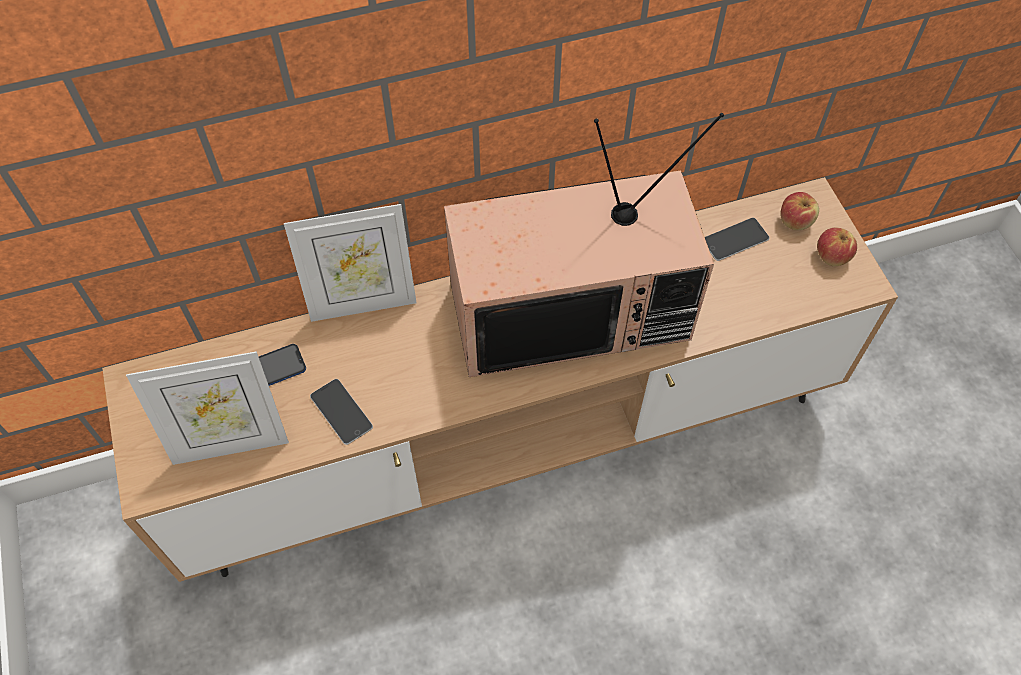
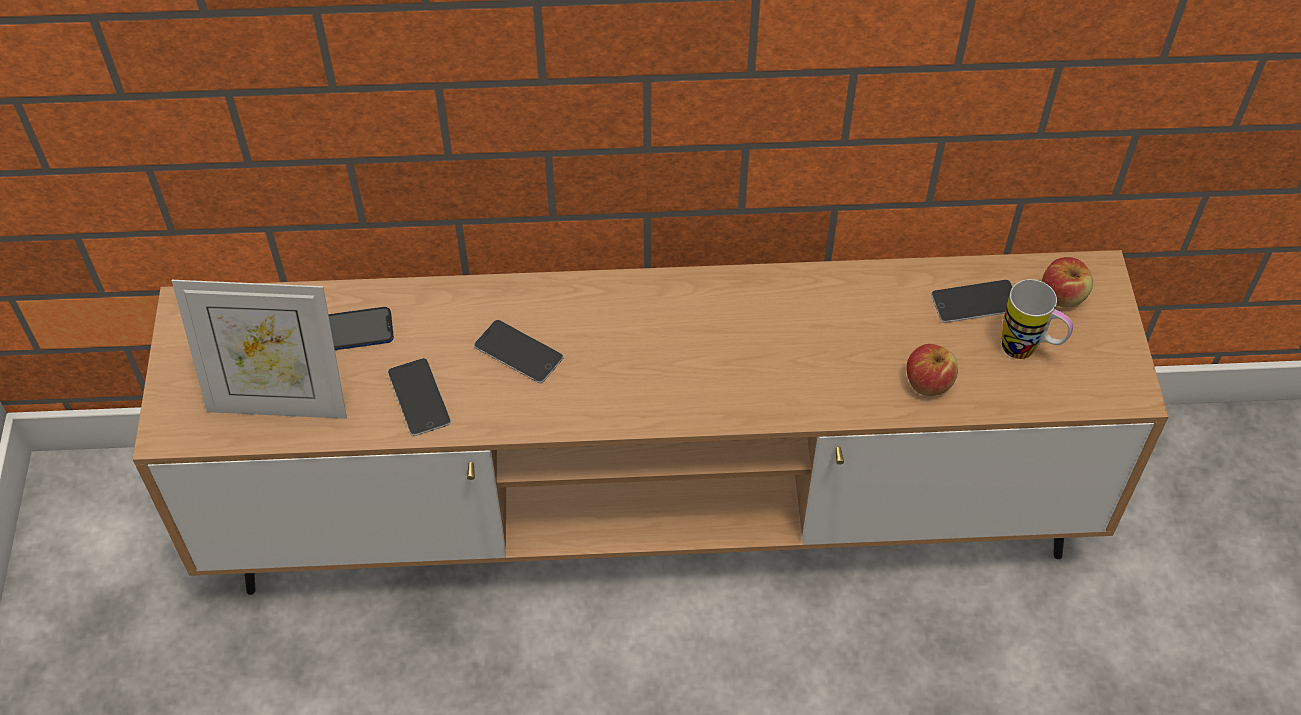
camera: 15 degrees right, 5 degrees down
picture frame [284,204,417,322] -> none
television [444,113,724,377] -> none
apple [817,228,857,266] -> apple moved to [906,344,958,396]
none -> phone [474,320,564,383]
none -> mug [1002,279,1073,359]

